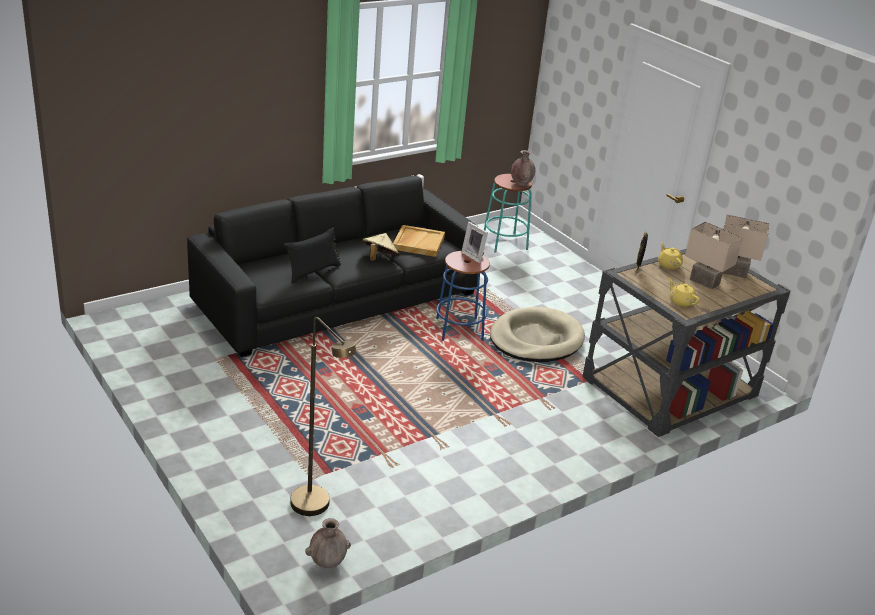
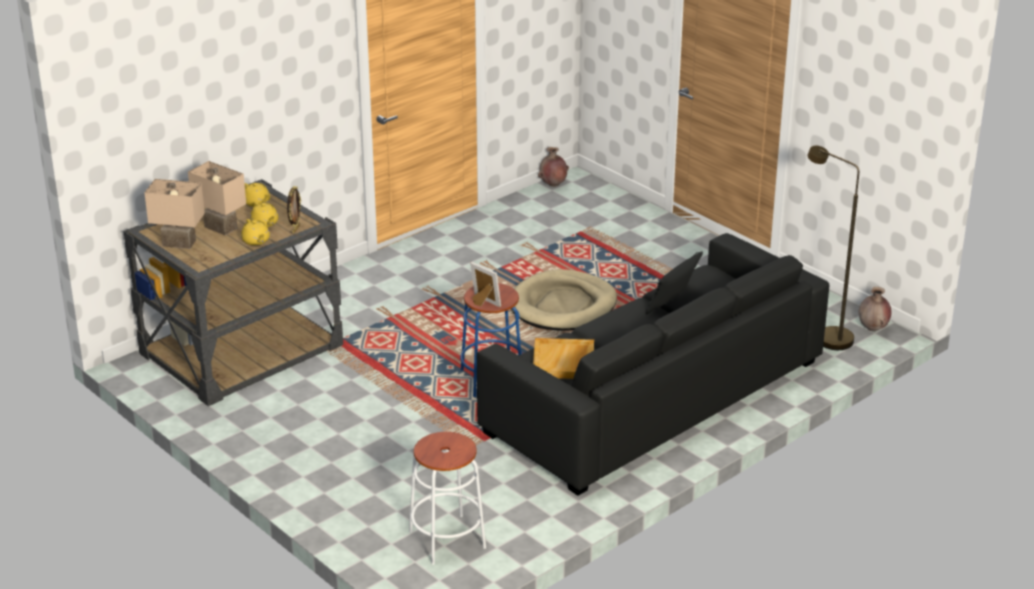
camera: 175 degrees right, 0 degrees up
brown floor lamp [290,317,356,516] -> brown floor lamp moved to [808,146,859,350]
beige hat [362,233,400,261] -> none
turquoise stool [484,174,532,253] -> white stool [409,432,486,565]
beige dog bed [490,307,585,362] -> beige dog bed moved to [511,269,617,331]
brown vase [511,150,536,186] -> brown vase moved to [859,287,892,331]
none -> yellow teapot [250,202,278,227]

